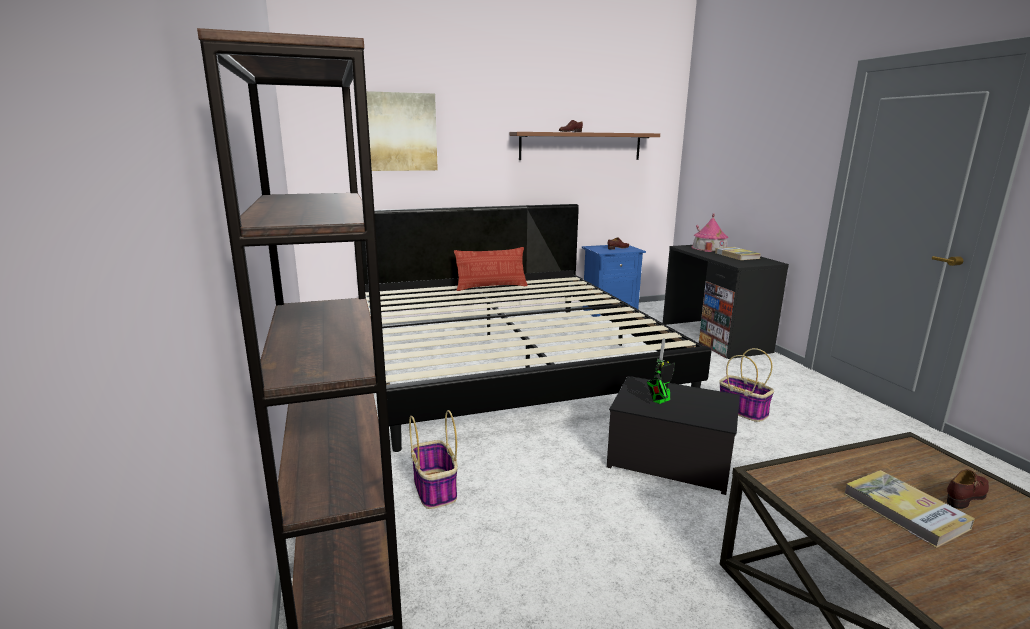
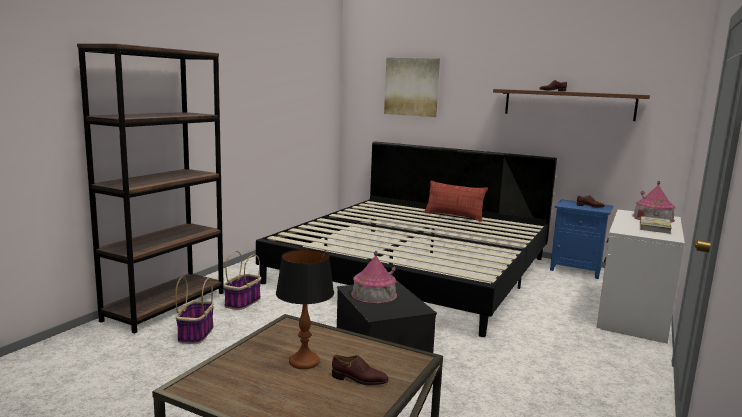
camera: 45 degrees right, 5 degrees down
toy robot [647,338,675,404] -> toy house [351,251,397,304]
black desk [663,245,789,359] -> white desk [597,209,685,344]
basket [719,348,774,422] -> basket moved to [175,276,214,344]
book [844,470,975,548] -> table lamp [276,249,334,369]

